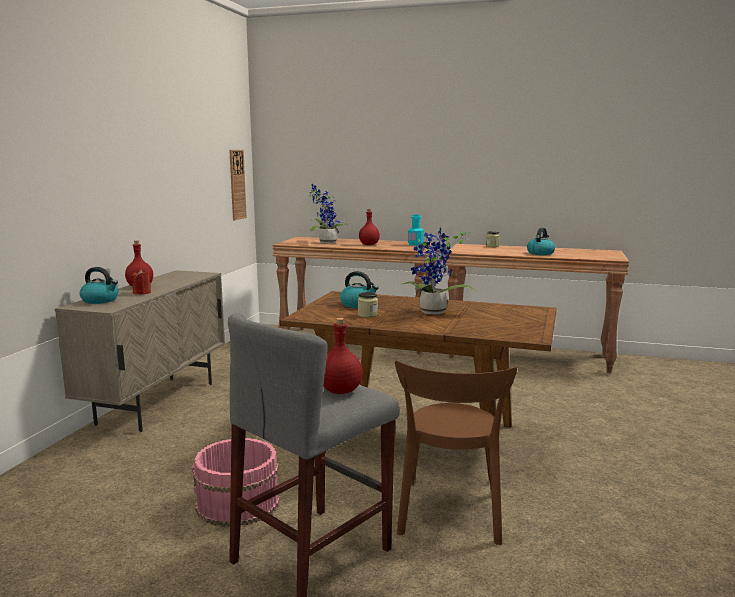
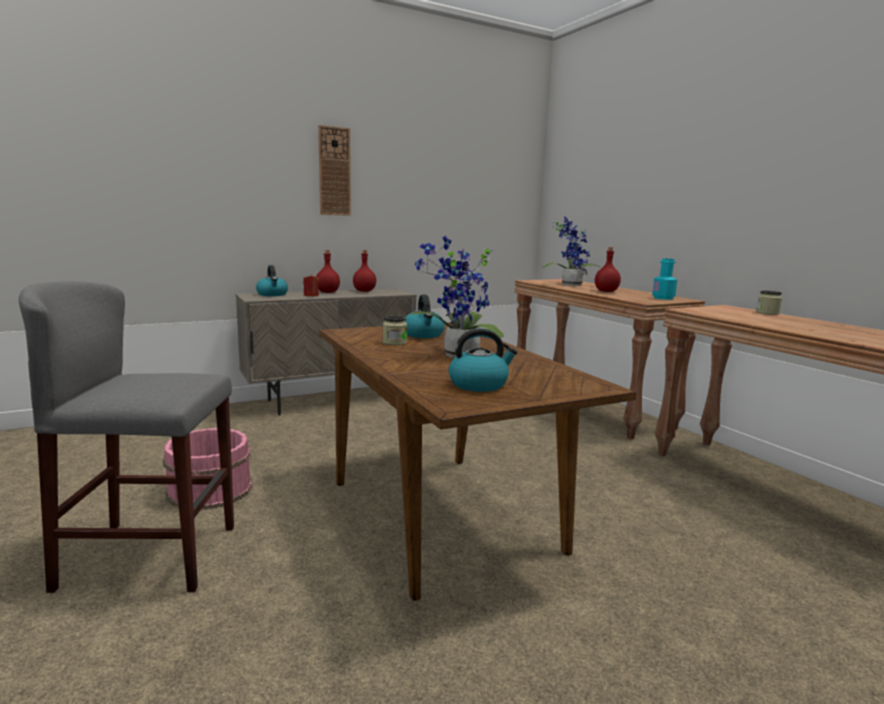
camera: 45 degrees right, 0 degrees up
wall clock [229,150,247,220] -> wall clock moved to [318,125,351,216]
red bottle [323,318,363,394] -> red bottle moved to [353,250,376,292]
brown chair [395,360,517,545] -> none
kettle [527,228,555,255] -> kettle moved to [449,328,517,392]

